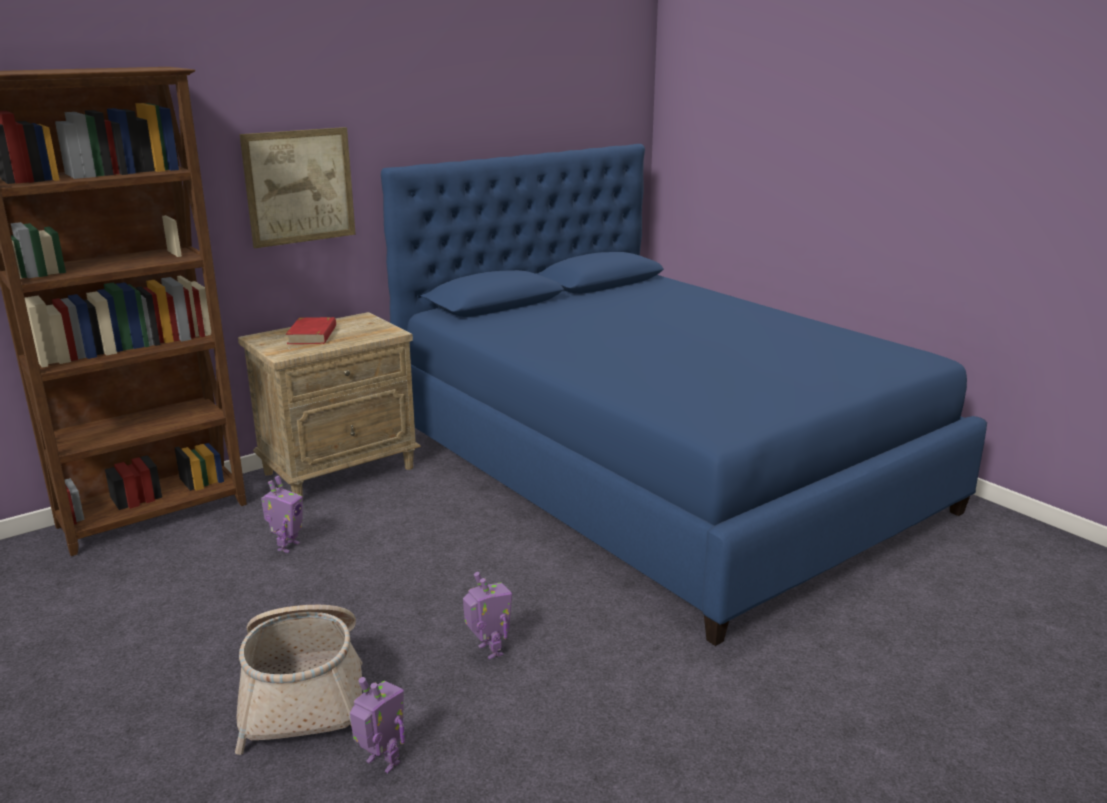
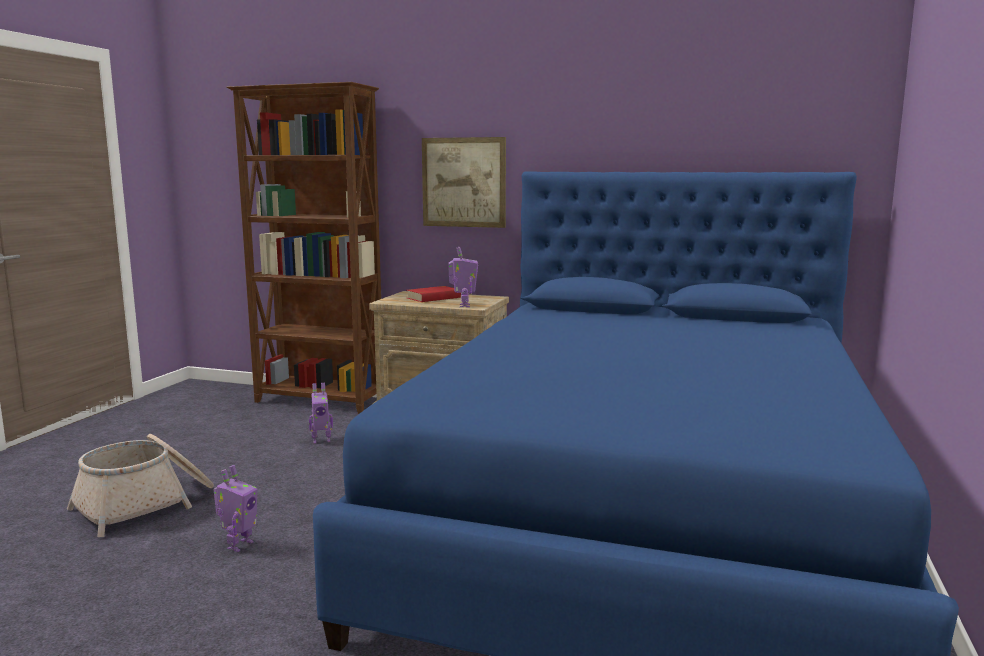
camera: 55 degrees right, 10 degrees down
toy robot [350,677,405,773] -> toy robot moved to [448,247,478,307]

